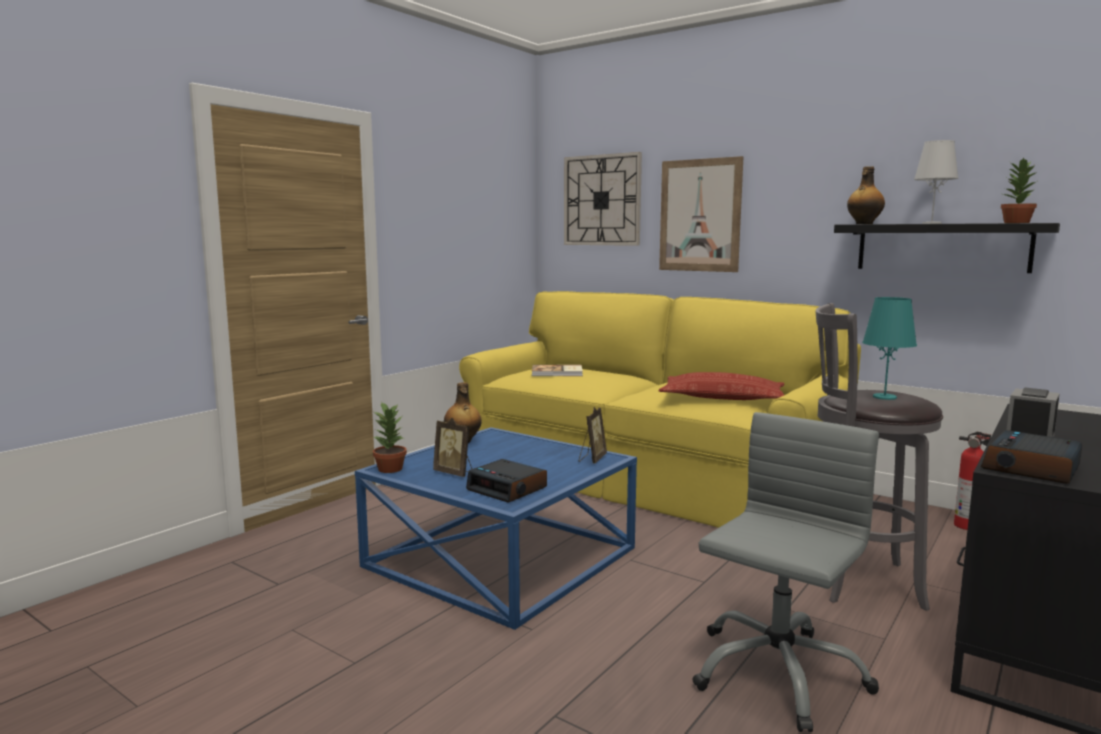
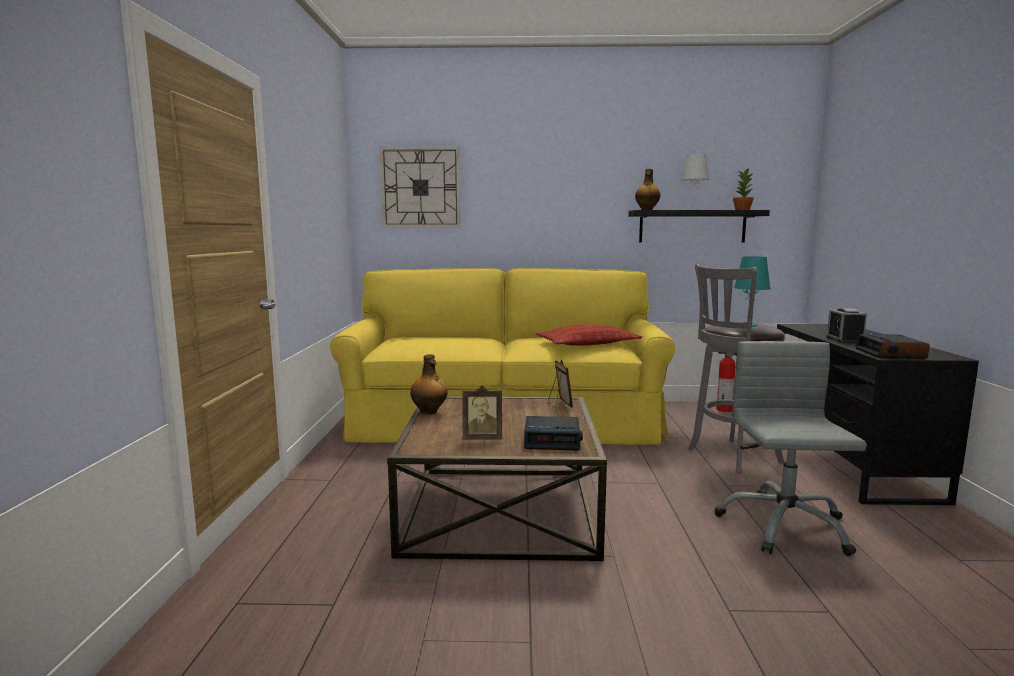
camera: 35 degrees left, 0 degrees up
blue coffee table [355,427,637,630] -> brown coffee table [387,396,607,561]
potted plant [373,402,407,473] -> none
book [532,365,583,376] -> none
picture [659,156,744,272] -> none

